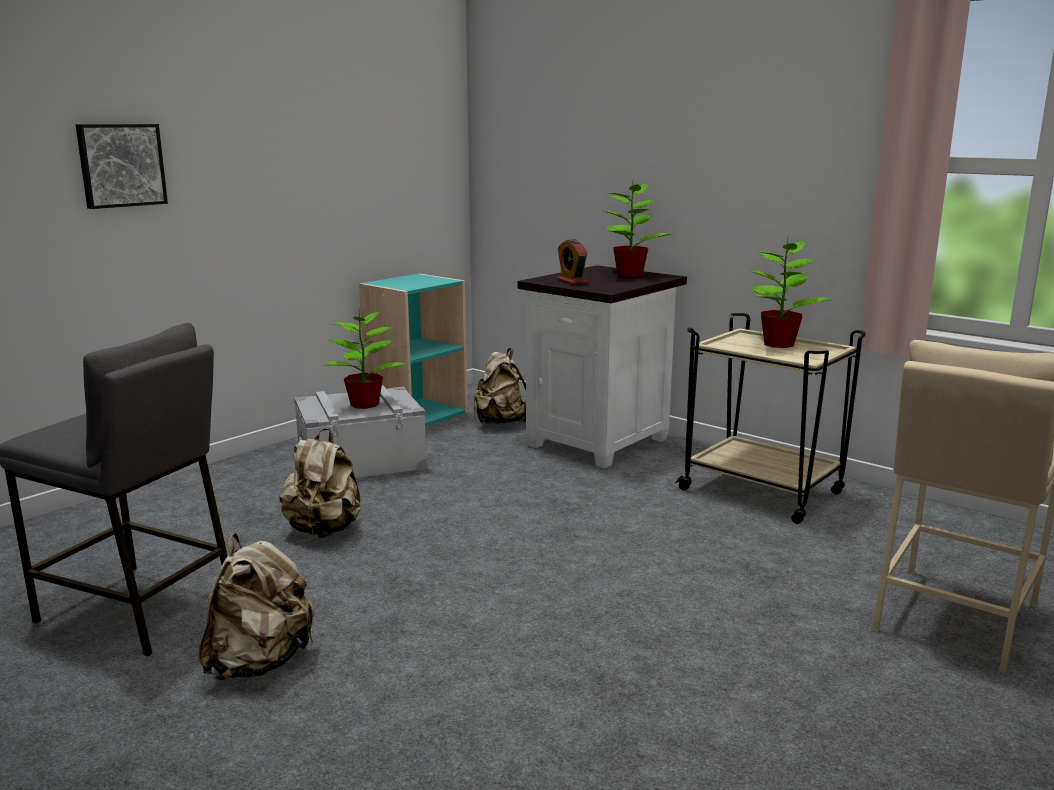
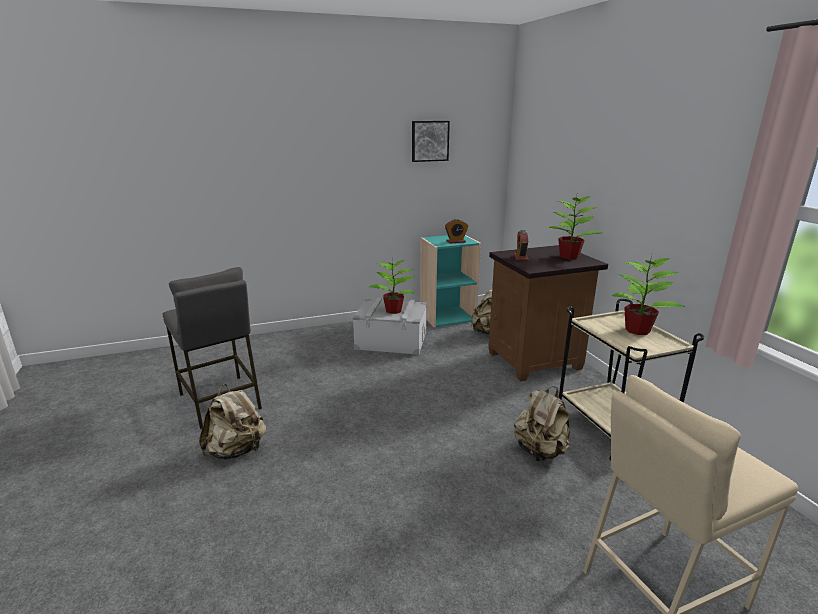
camera: 30 degrees right, 5 degrees up
picture [76,124,168,209] -> picture moved to [412,121,450,162]
beige backpack [279,428,361,538] -> beige backpack moved to [514,387,570,462]
white cabinet [517,265,687,469] -> brown cabinet [489,245,608,381]
none -> alarm clock [445,219,468,244]

